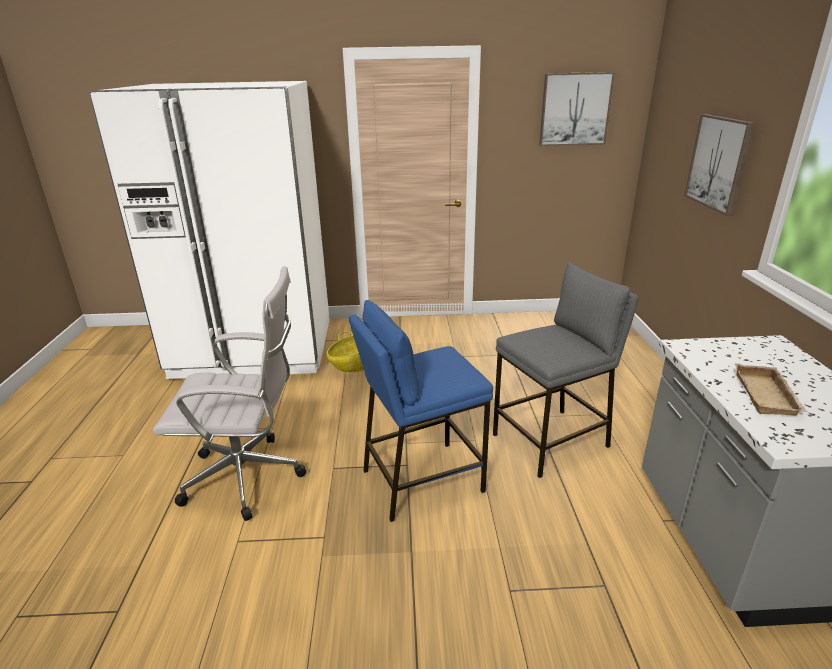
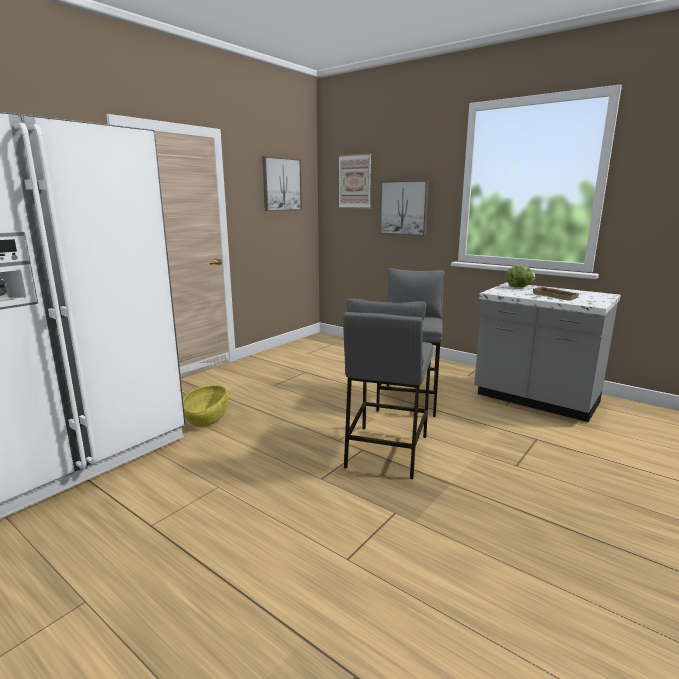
camera: 50 degrees left, 10 degrees down
white office chair [153,266,306,521] -> none
blue stool [349,300,493,522] -> grey stool [343,298,433,479]
none -> picture [338,153,372,208]
none -> lettuce [506,266,536,287]

